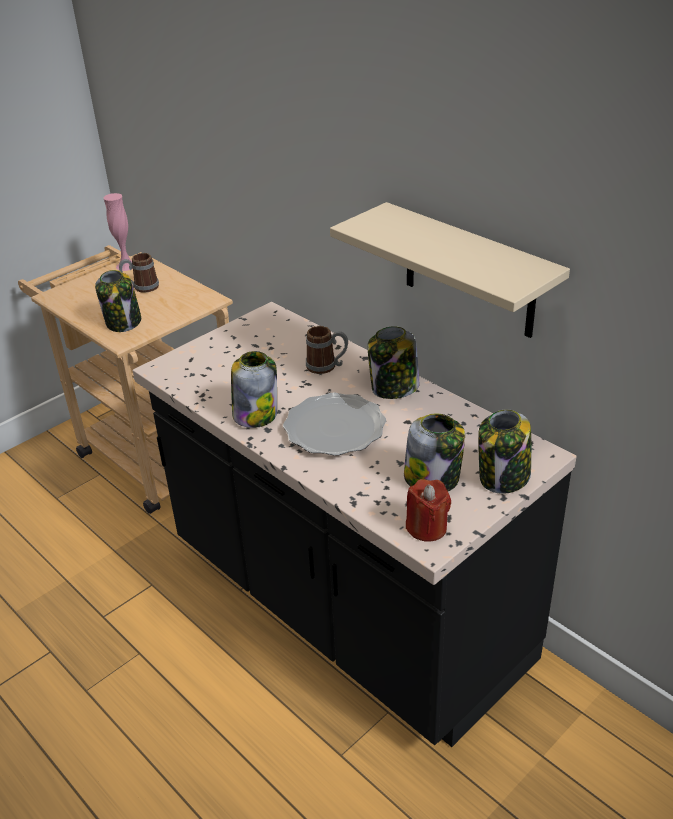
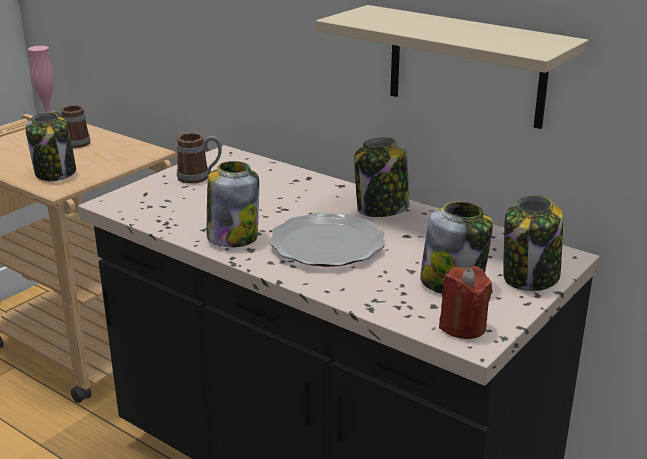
camera: 10 degrees left, 10 degrees down
mug [306,326,348,374] -> mug moved to [177,133,222,184]

